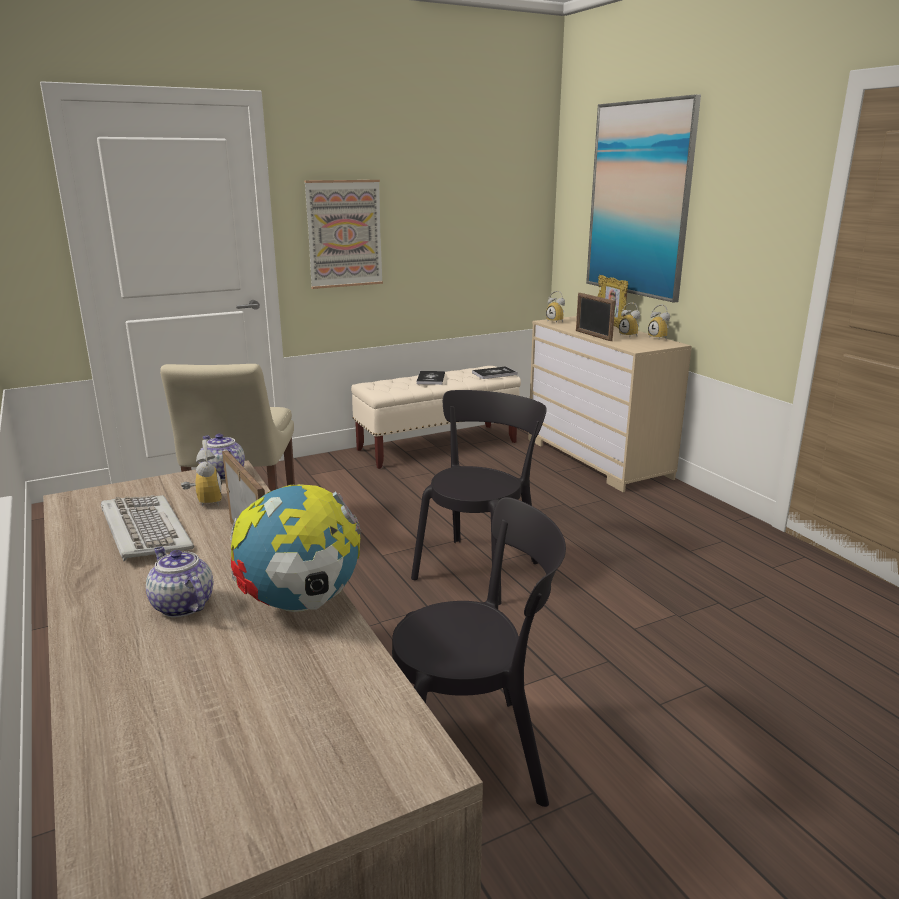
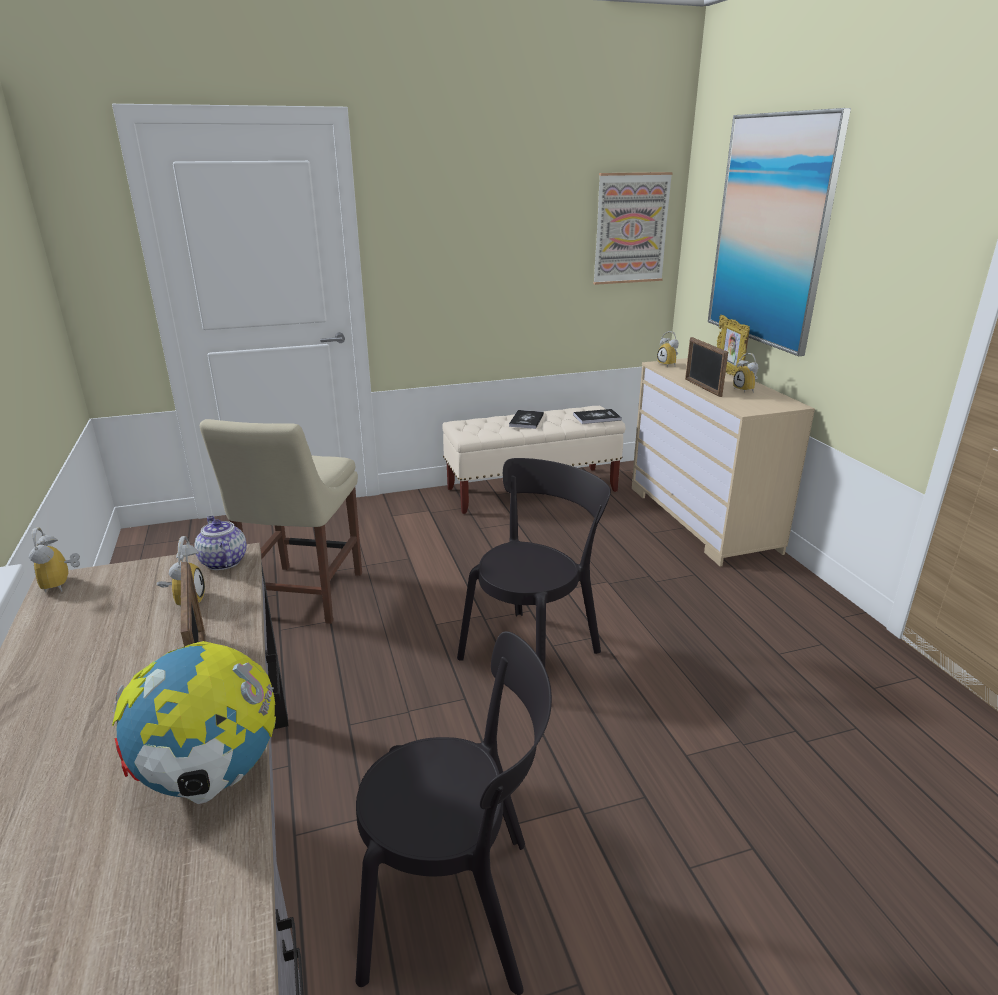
camera: 10 degrees right, 5 degrees up
keyboard [101,495,194,561] -> none
teapot [146,546,213,618] -> none
picture [304,180,383,289] -> picture moved to [593,172,673,285]
alarm clock [648,304,670,340] -> alarm clock moved to [29,528,80,593]

